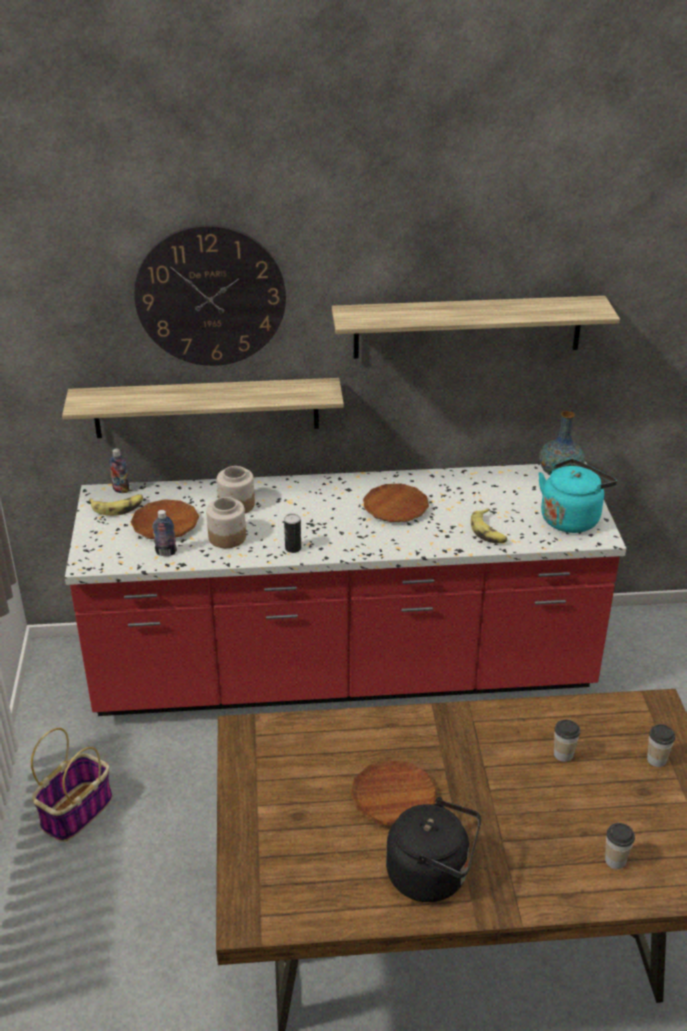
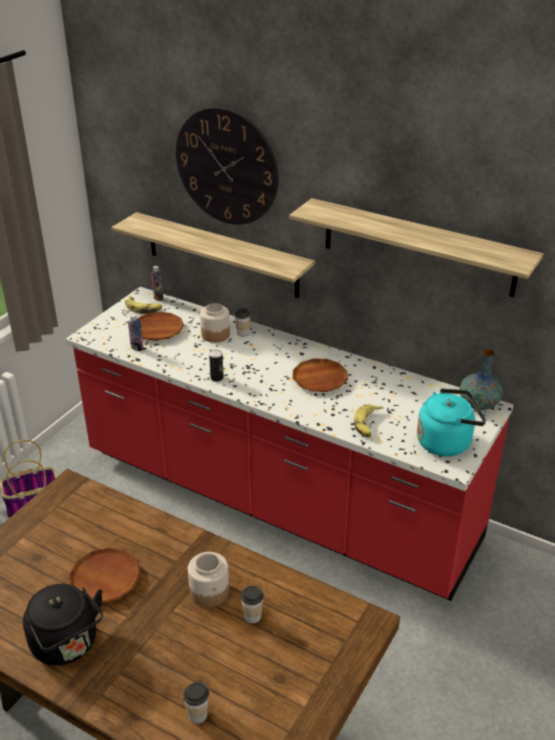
camera: 35 degrees right, 0 degrees up
jar [206,497,246,548] -> jar moved to [188,552,229,607]
cup [647,724,675,767] -> cup moved to [234,308,251,337]

